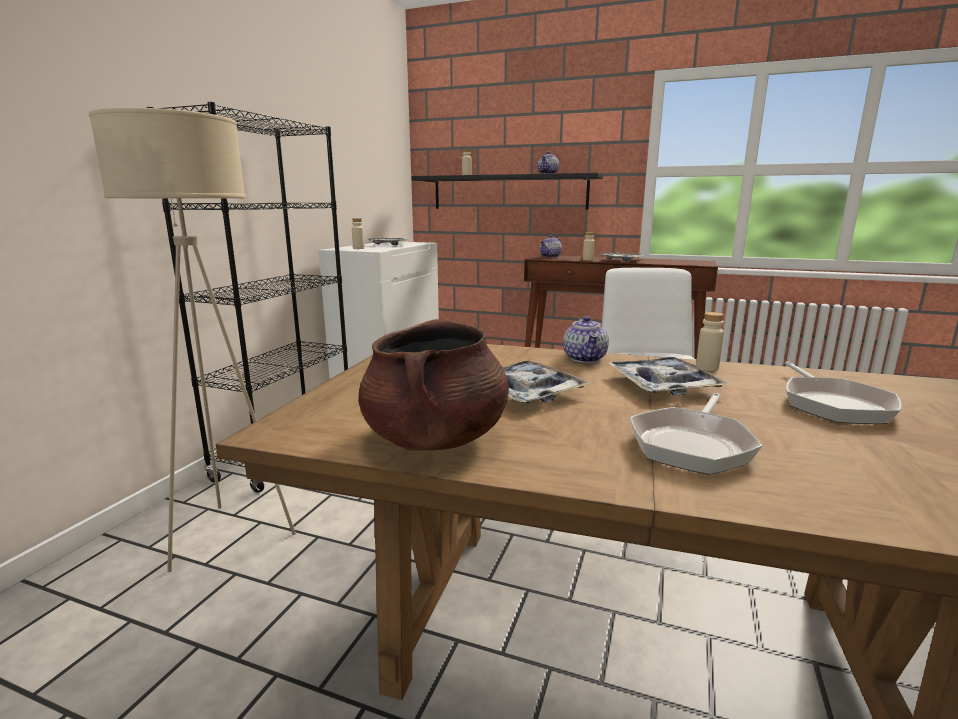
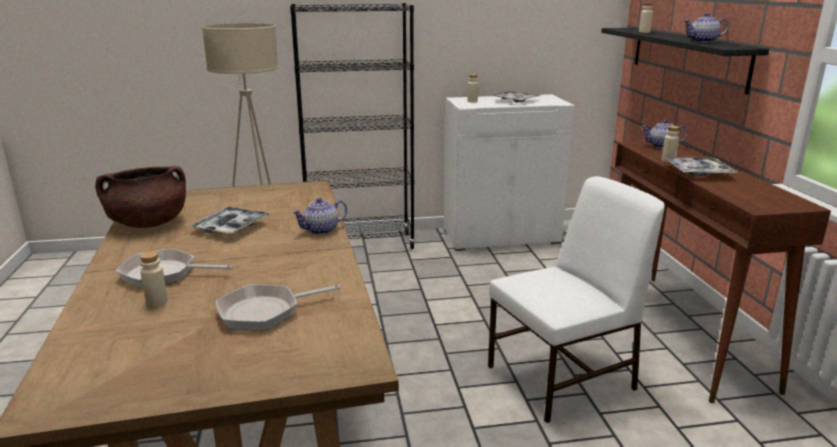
camera: 60 degrees right, 5 degrees up
tray [608,357,729,396] -> none
beige bottle [696,312,724,371] -> beige bottle moved to [140,251,168,307]

